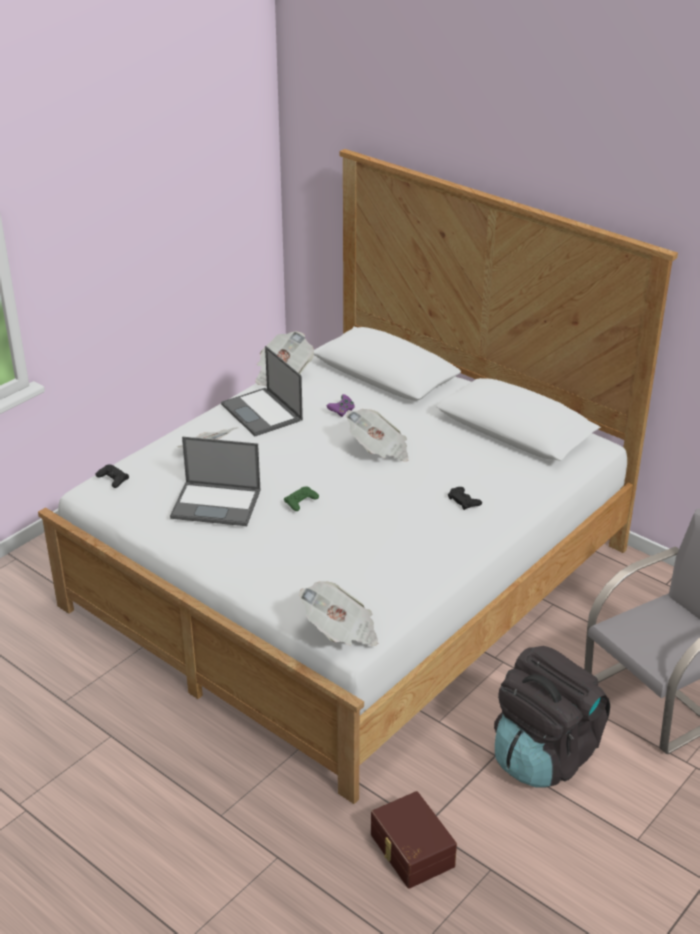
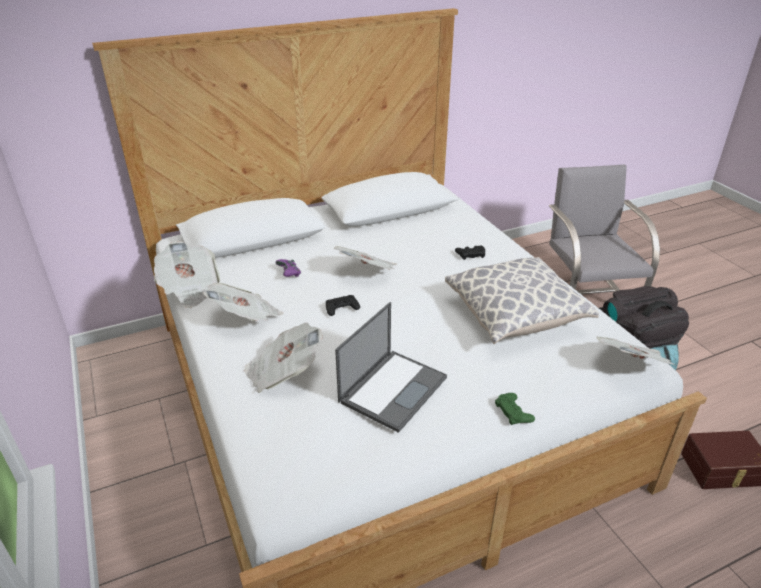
camera: 65 degrees left, 0 degrees up
black game controller [96,464,129,488] -> black game controller moved to [326,295,360,316]
laptop [221,346,303,436] -> newspaper [203,283,283,321]
green game controller [284,486,319,511] -> green game controller moved to [495,393,535,425]
none -> pillow [445,257,599,344]

